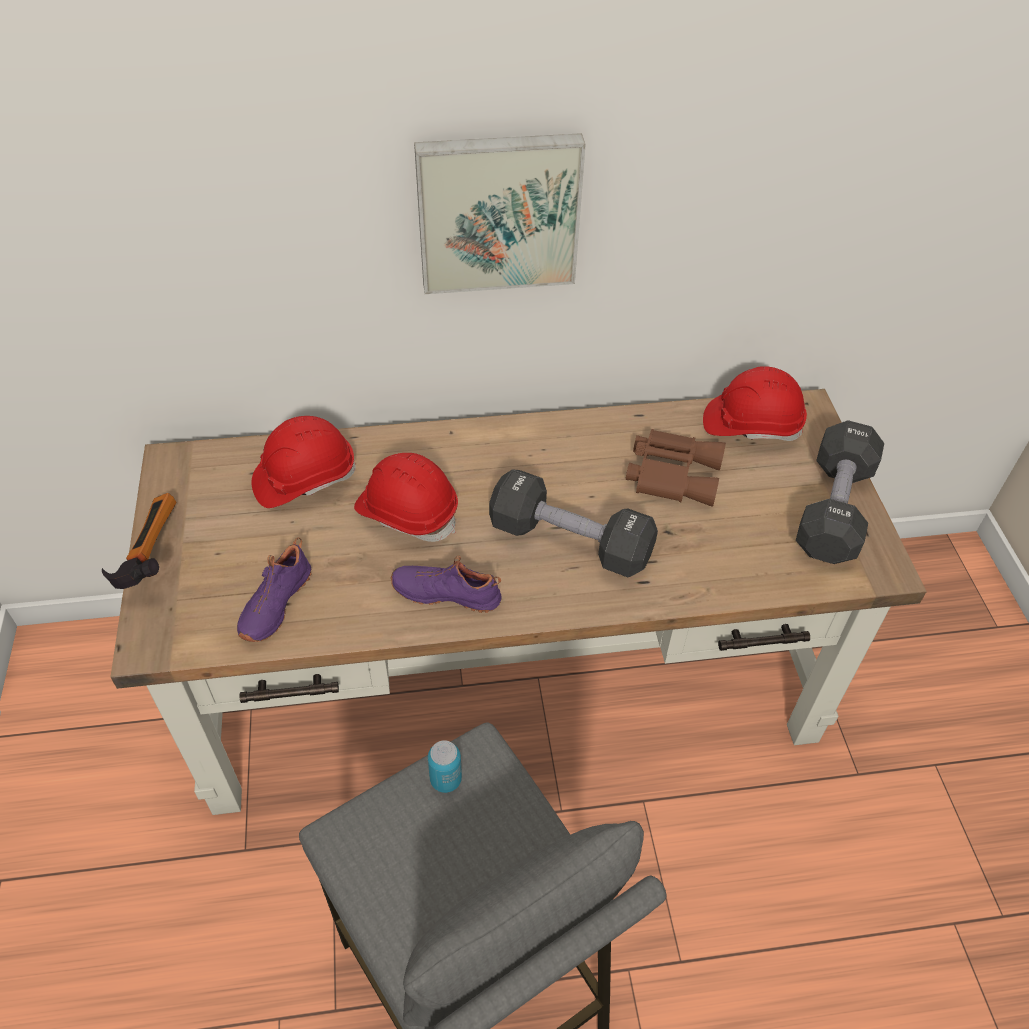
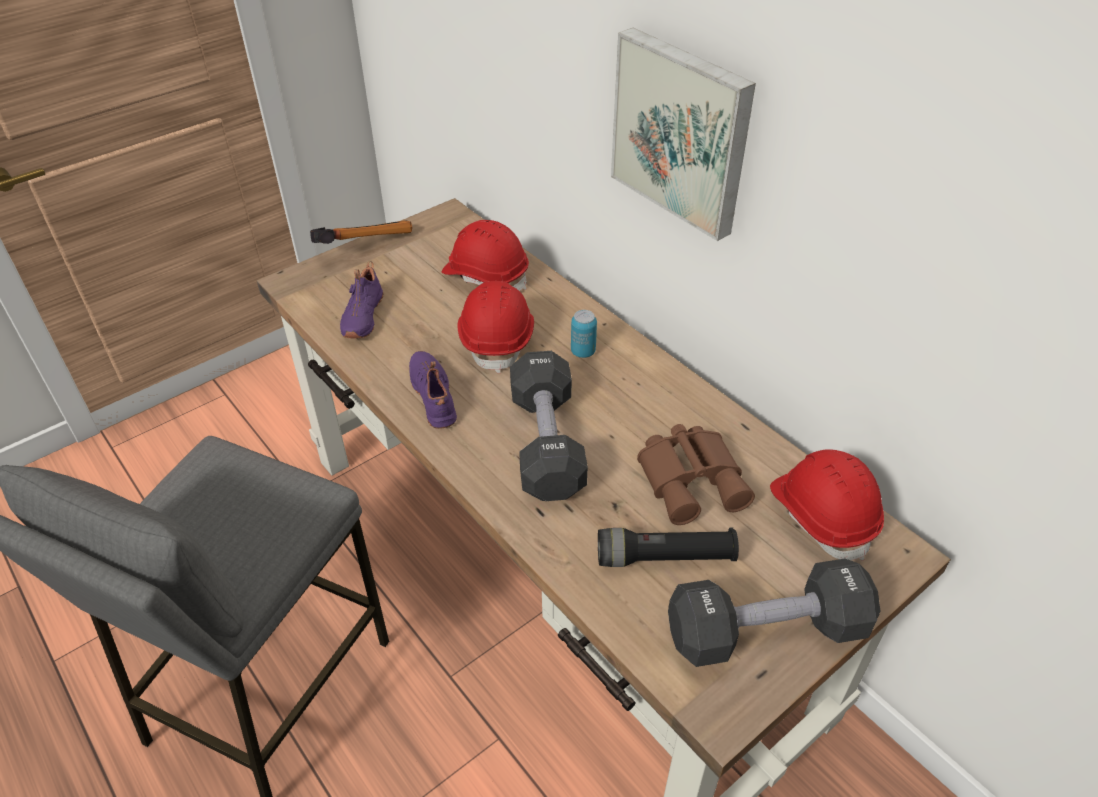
camera: 60 degrees right, 5 degrees down
purple shoe [237,538,312,642] -> purple shoe turned 75 degrees counterclockwise [340,262,384,339]
can [428,740,462,793] -> can moved to [571,310,597,358]
none -> black flashlight [598,528,739,567]

